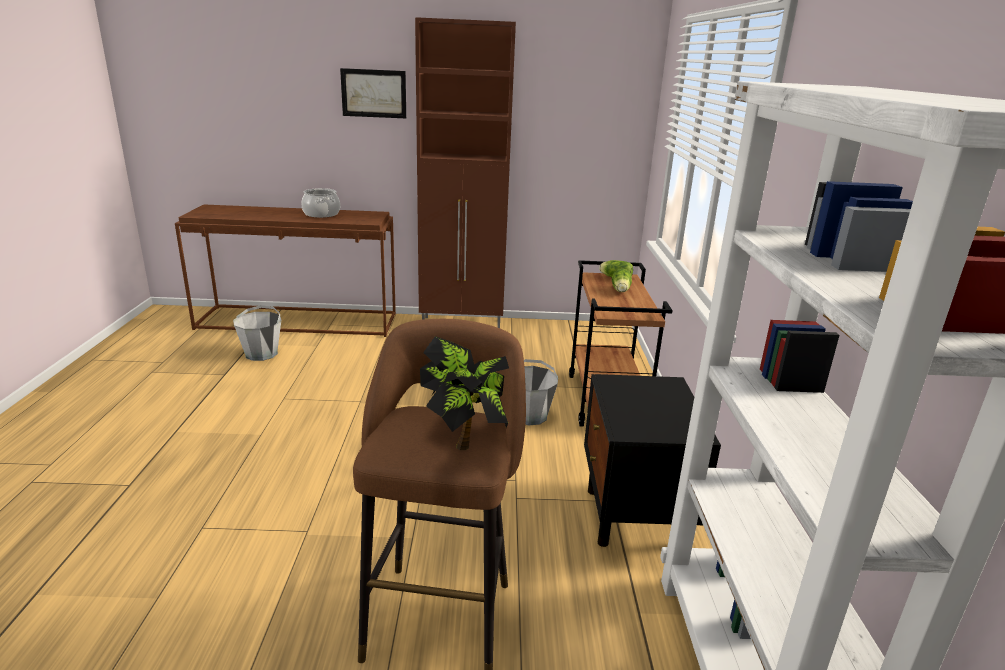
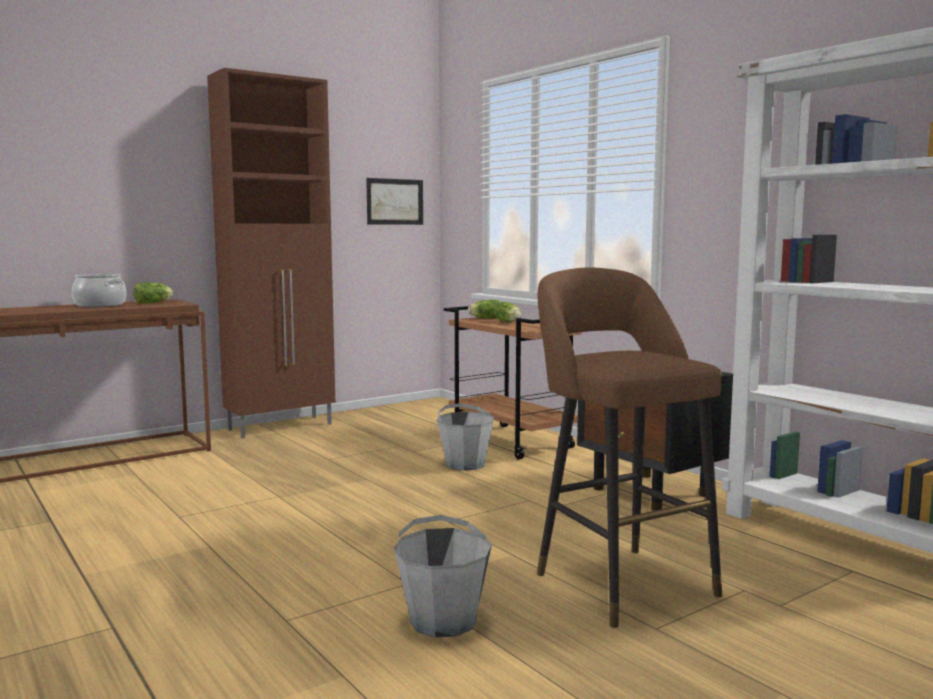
camera: 35 degrees left, 15 degrees down
grey bucket [233,305,281,361] -> grey bucket moved to [394,515,492,638]
picture [340,68,406,118] -> picture moved to [366,178,423,225]
potted plant [420,336,509,450] -> none
none -> lettuce [133,283,173,304]

